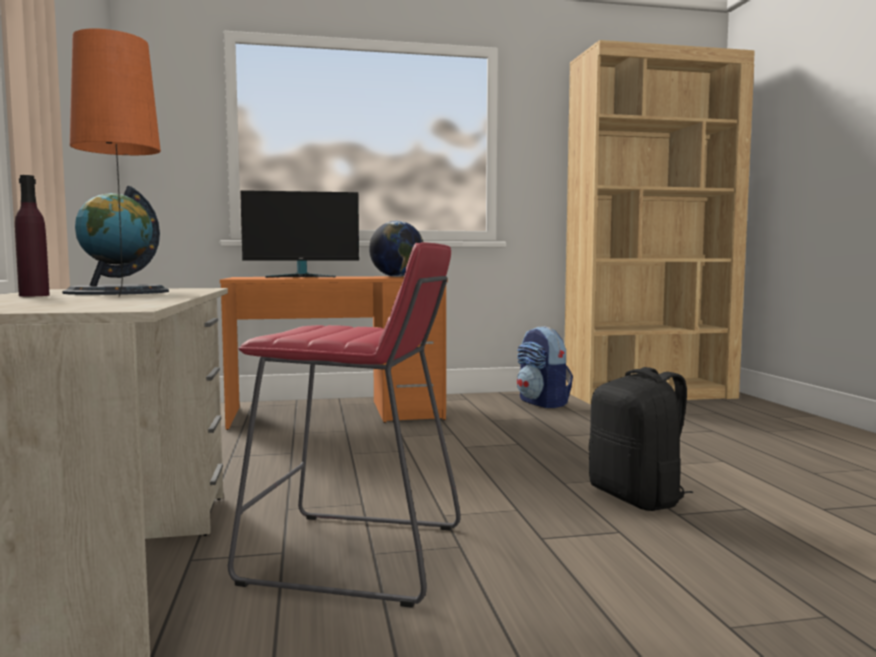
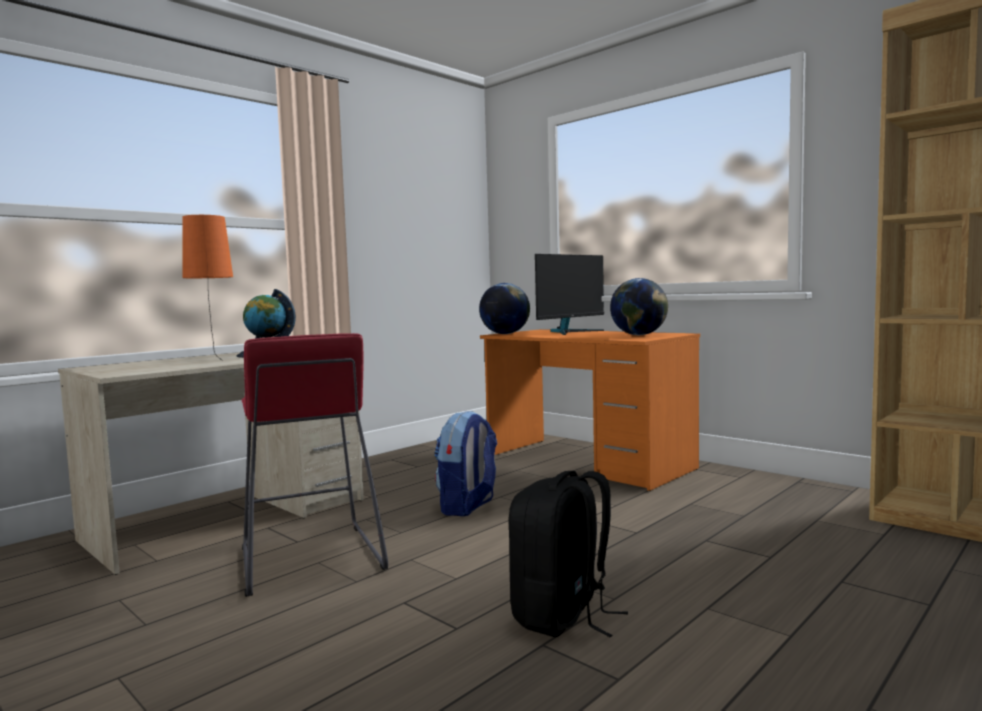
camera: 55 degrees right, 0 degrees up
purple bottle [15,175,50,297] -> none
monitor [240,190,359,278] -> monitor turned 90 degrees counterclockwise [535,254,604,335]
backpack [517,326,573,408] -> backpack moved to [434,411,497,516]
none -> globe [479,283,530,334]

